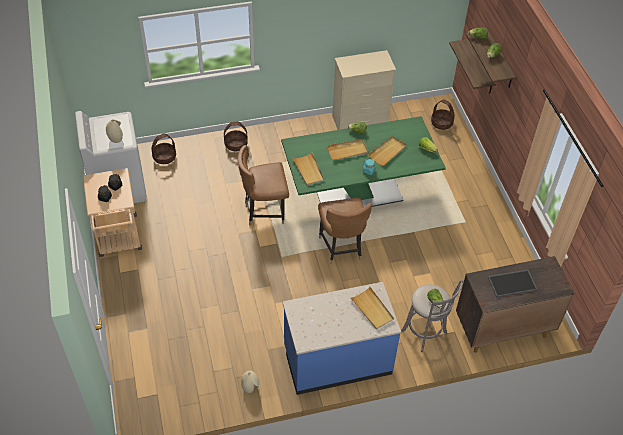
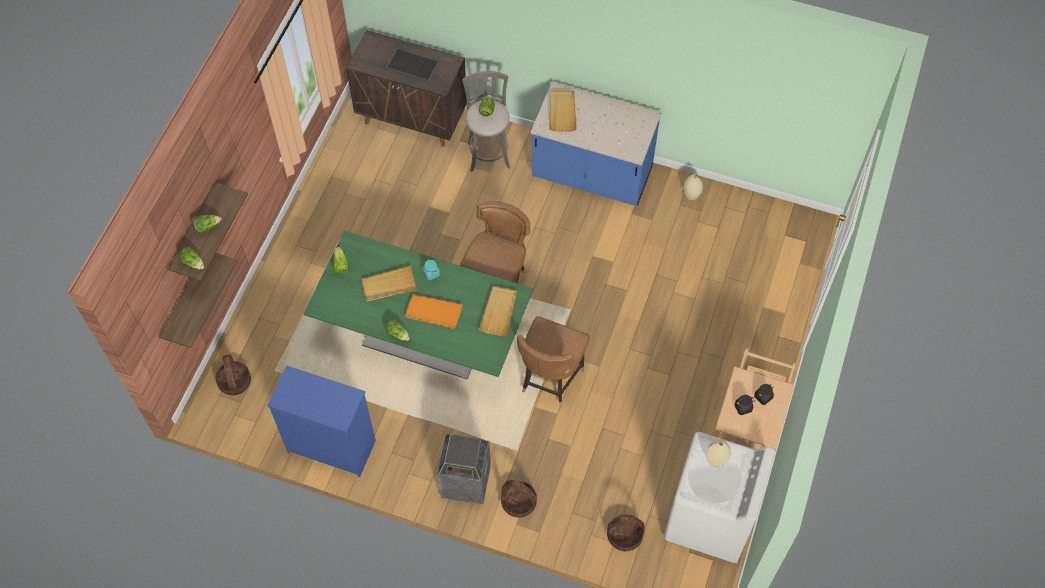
camera: 145 degrees left, 10 degrees up
brown chair [237,145,289,226] -> brown chair turned 90 degrees clockwise [517,316,590,407]
beige tray [327,139,369,161] -> orange tray [405,294,462,329]
beige dresser [332,50,396,130] -> blue dresser [267,365,376,477]
none -> trash can [437,434,491,504]

